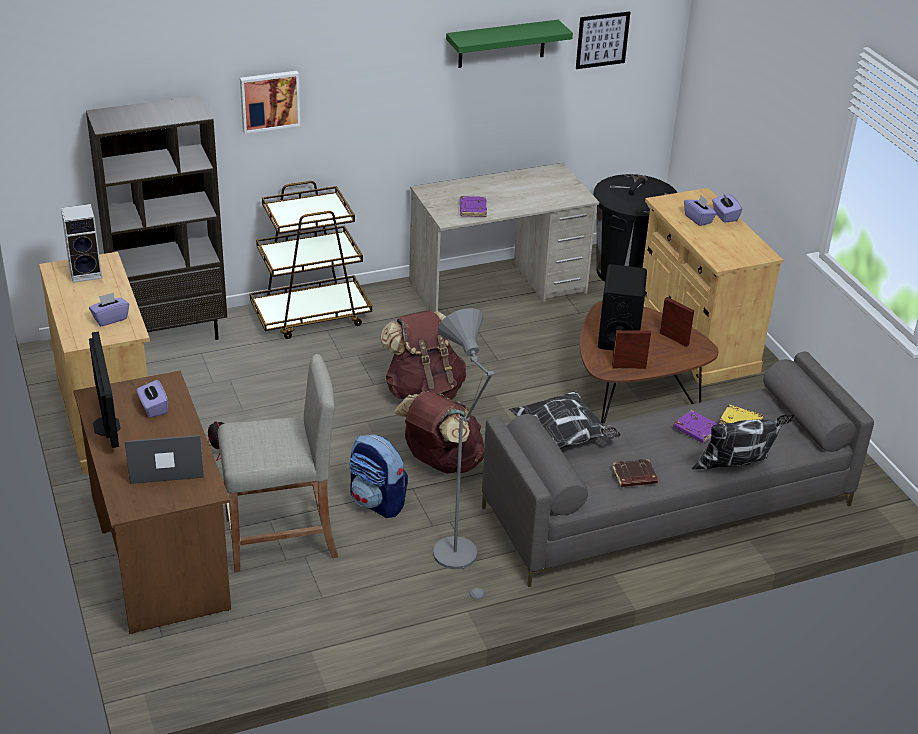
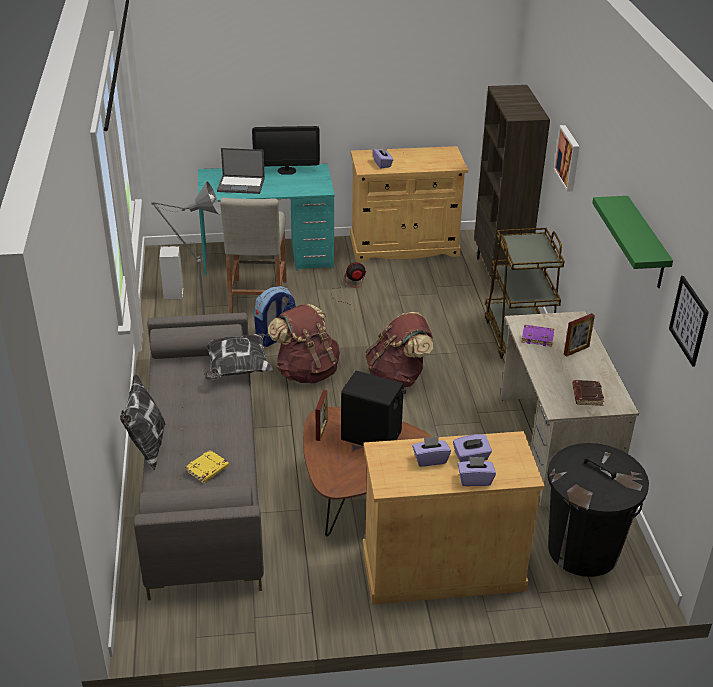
camera: 105 degrees right, 0 degrees up
speaker [61,204,102,283] -> speaker moved to [159,246,184,300]
brown desk [74,371,231,634] -> turquoise desk [198,164,335,276]
laptop [125,435,204,484] -> laptop turned 90 degrees clockwise [217,148,265,194]
purple tissue box [136,380,168,418] -> purple tissue box moved to [412,436,451,467]
brown book [612,459,658,487] -> brown book moved to [572,380,604,406]
picture frame [660,297,694,347] -> picture frame moved to [564,313,595,357]
purple book [673,410,717,443] -> none

